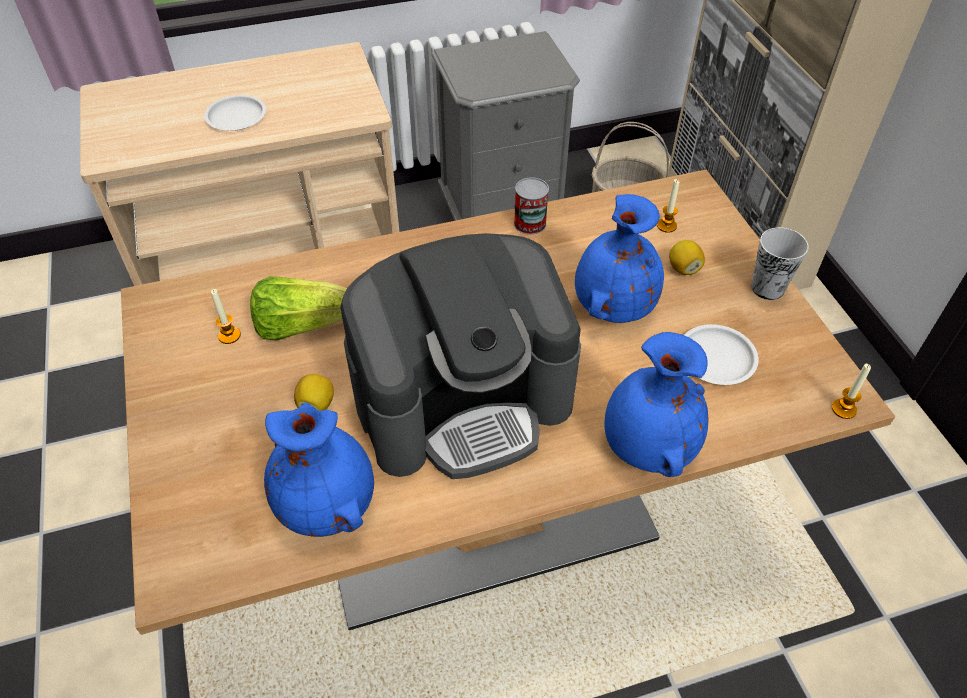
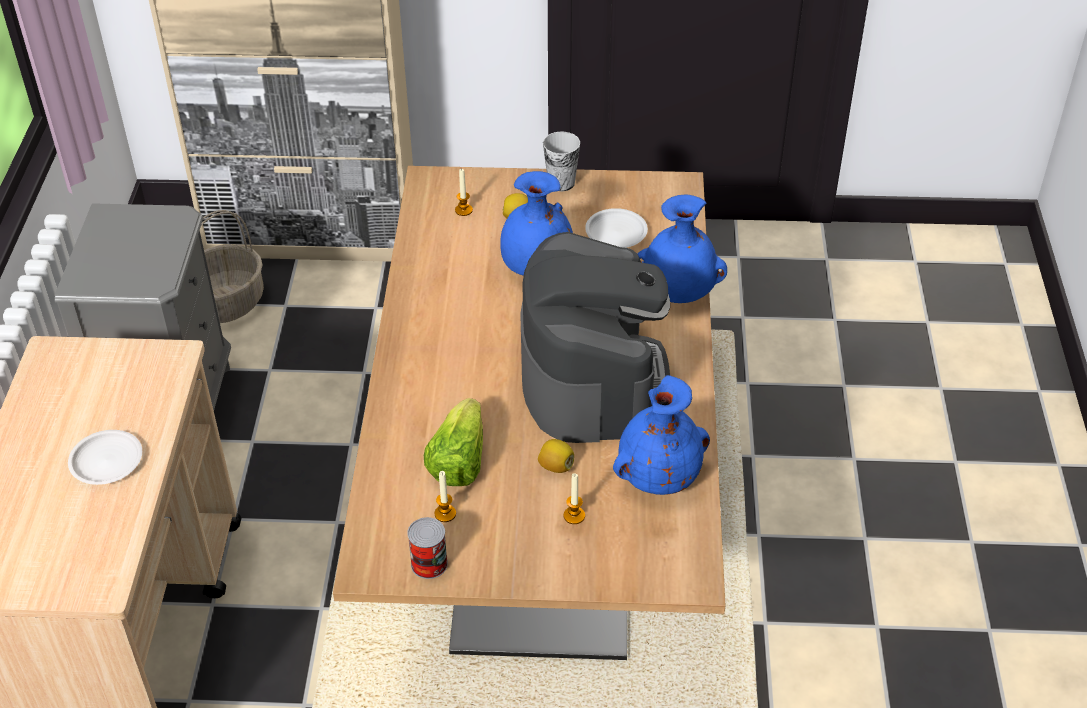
camera: 70 degrees left, 5 degrees down
can [514,177,549,235] -> can moved to [407,517,448,579]
candle [832,364,871,419] -> candle moved to [564,473,585,524]

